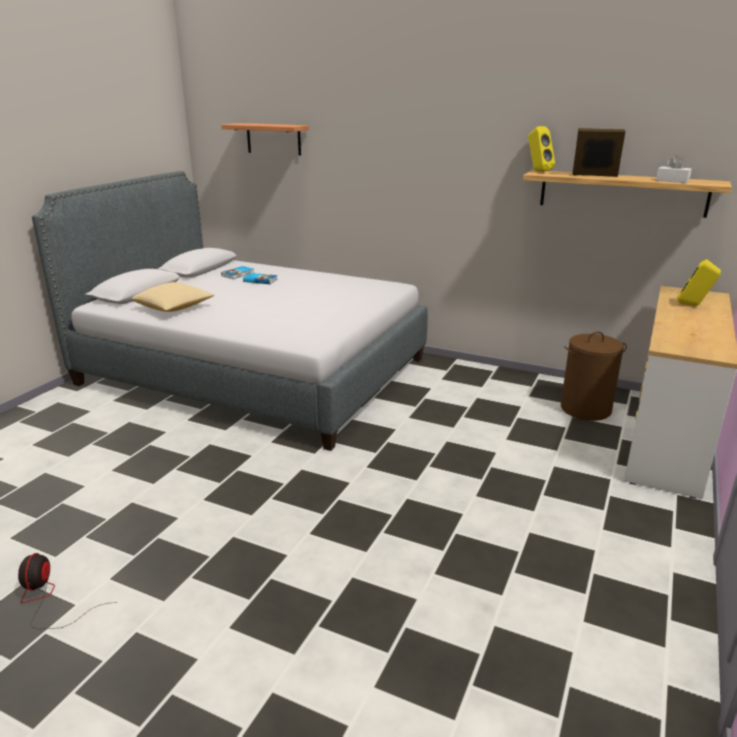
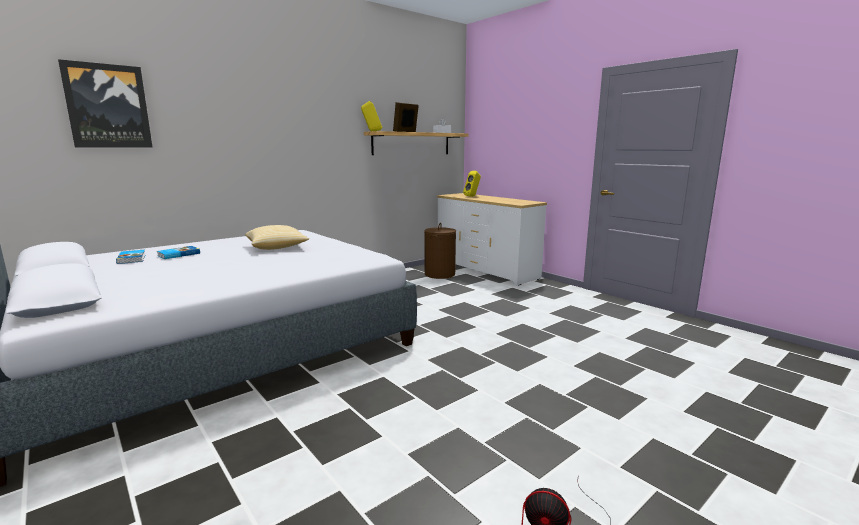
camera: 65 degrees left, 10 degrees down
pillow [132,282,214,312] -> pillow moved to [245,225,309,250]
shelf [221,123,309,156] -> picture [58,59,152,148]

